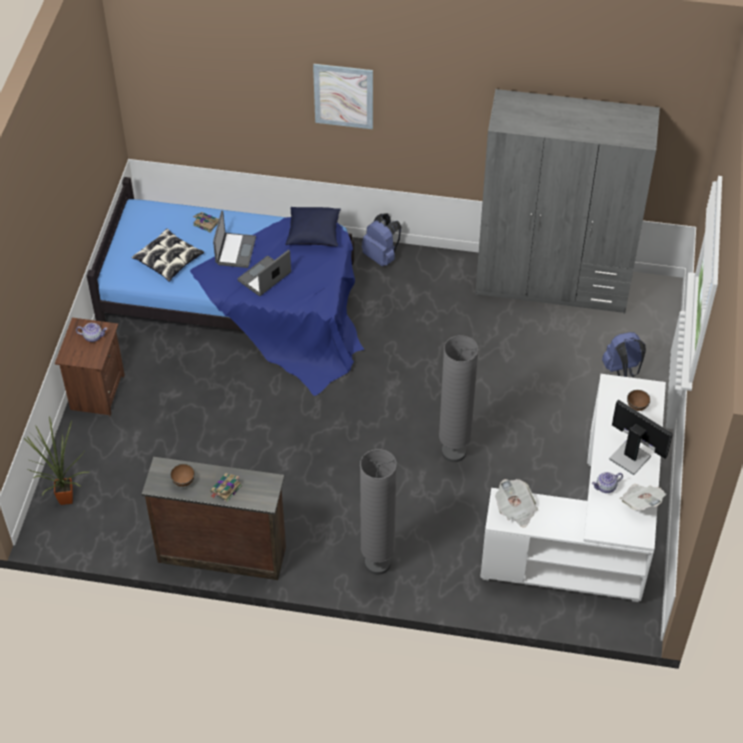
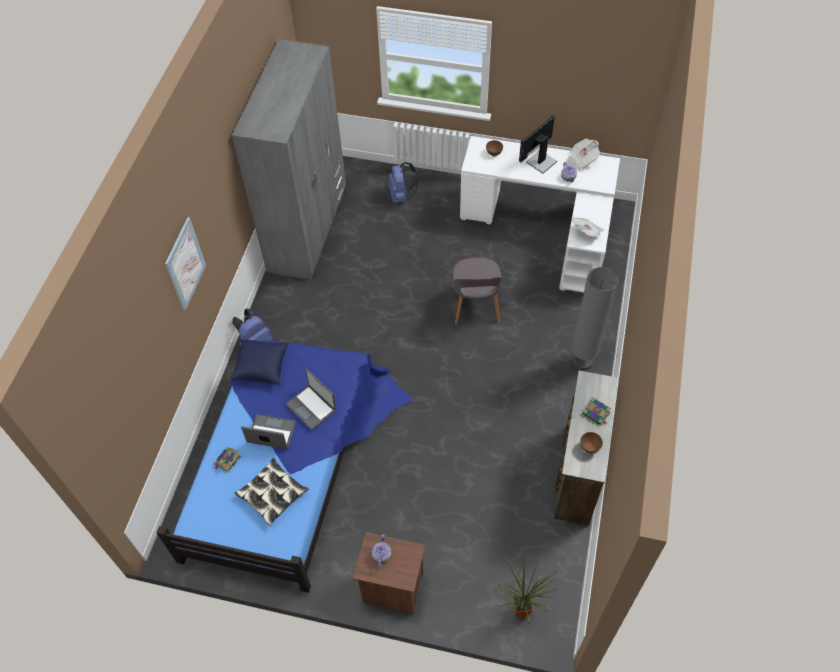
camera: 85 degrees left, 5 degrees up
grey floor lamp [439,335,479,462] -> grey chair [452,257,503,325]

